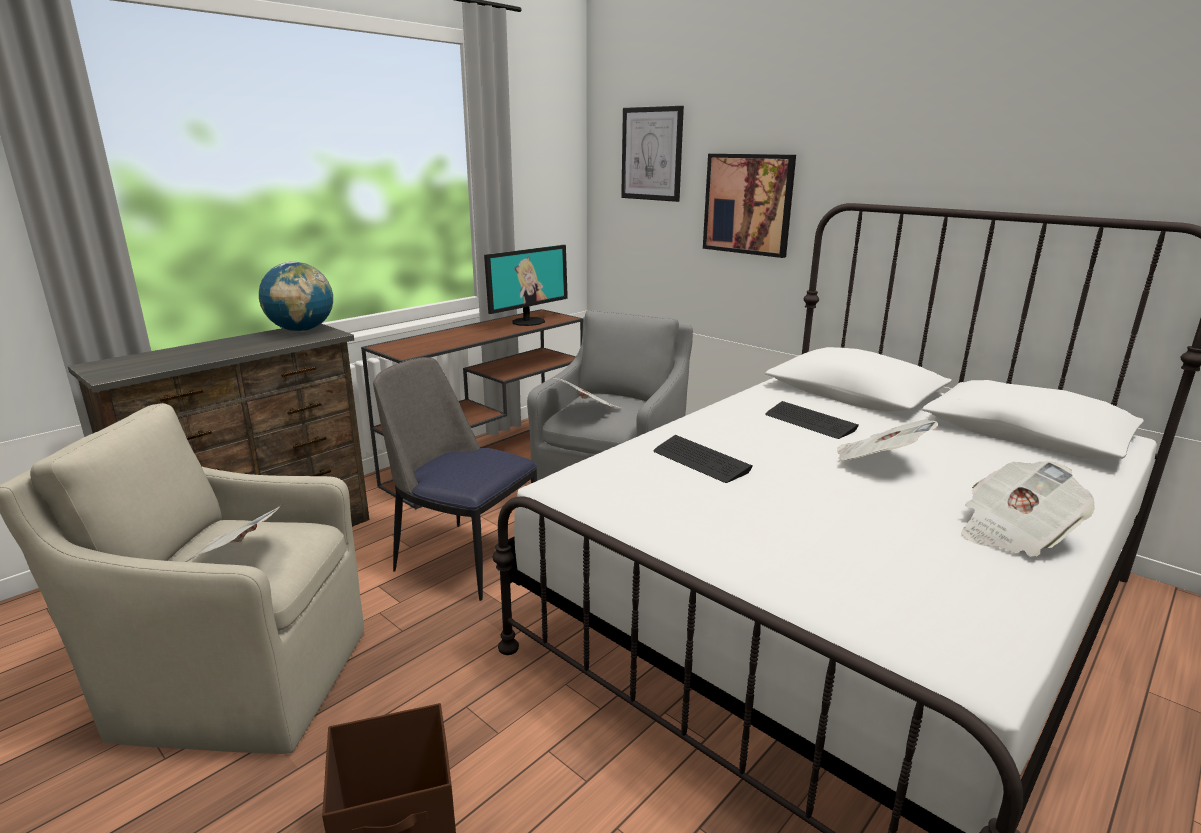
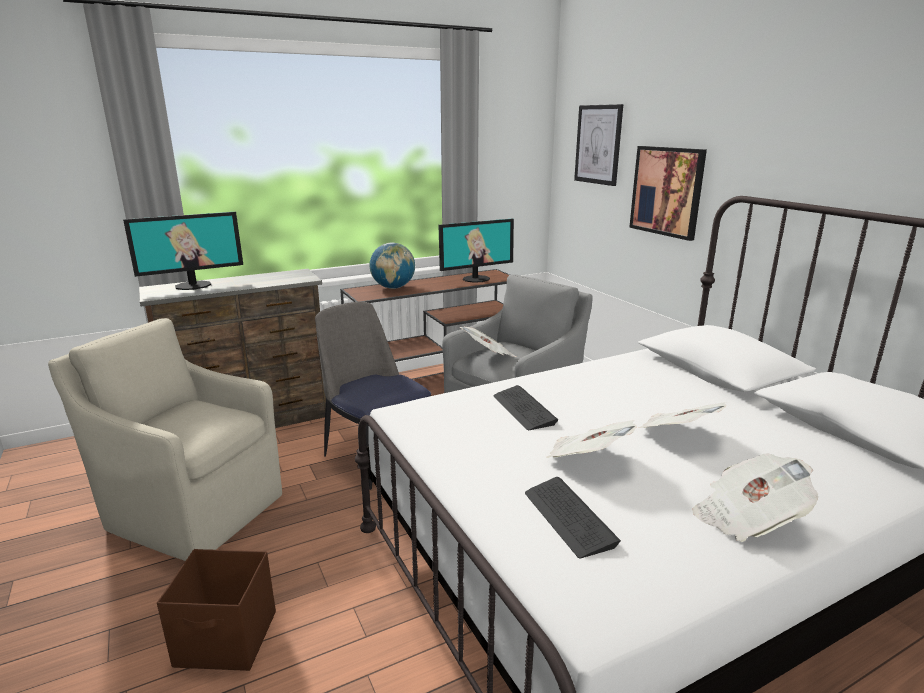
camera: 20 degrees right, 0 degrees up
newspaper [185,502,288,562] -> newspaper moved to [546,420,637,458]
globe [259,262,333,332] -> globe moved to [369,243,415,289]
keyboard [765,401,859,439] -> keyboard moved to [525,477,621,558]
none -> monitor [123,212,243,290]

